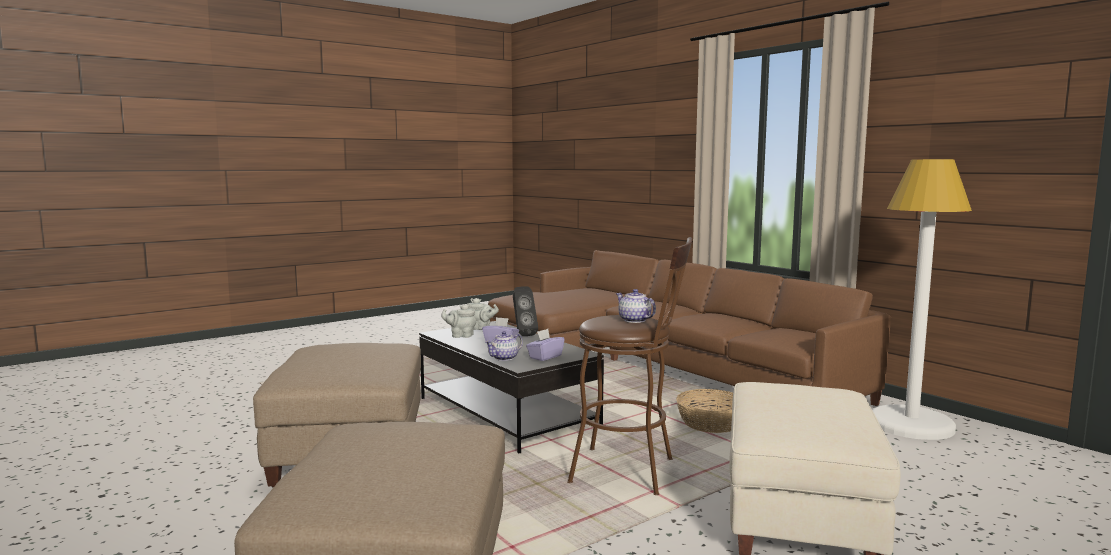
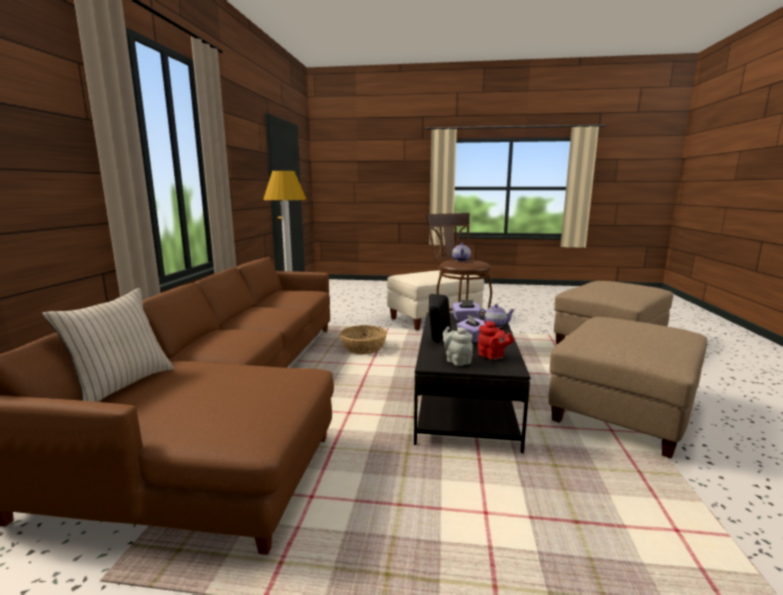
camera: 135 degrees left, 5 degrees up
grey teapot [441,304,476,338] -> red teapot [478,321,514,360]
none -> beige pillow [42,288,174,402]

